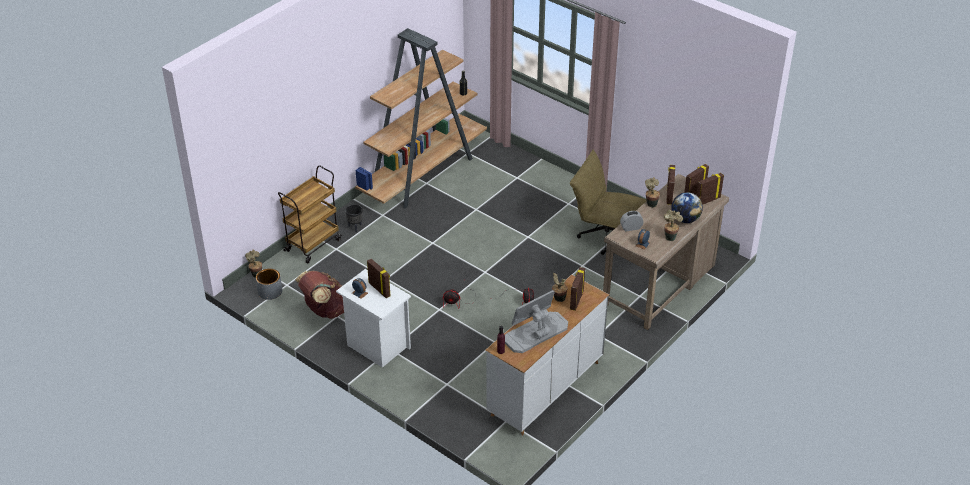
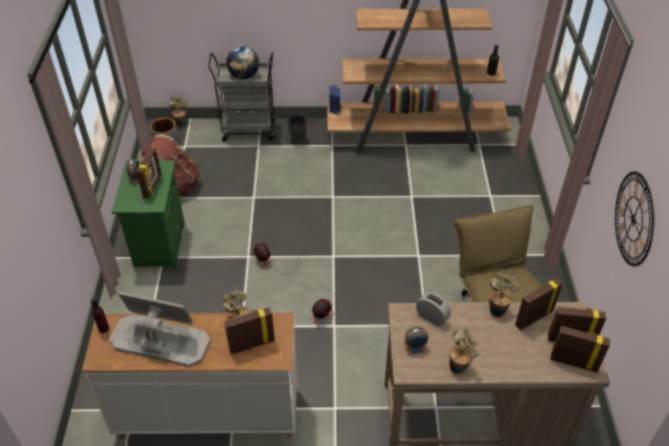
camera: 50 degrees right, 5 degrees up
brown cart [278,165,341,264] -> grey cart [208,52,276,142]
white nightstand [336,269,411,368] -> green nightstand [111,161,185,270]
globe [671,192,703,223] -> globe moved to [226,46,259,79]
none -> wall clock [615,172,654,266]

